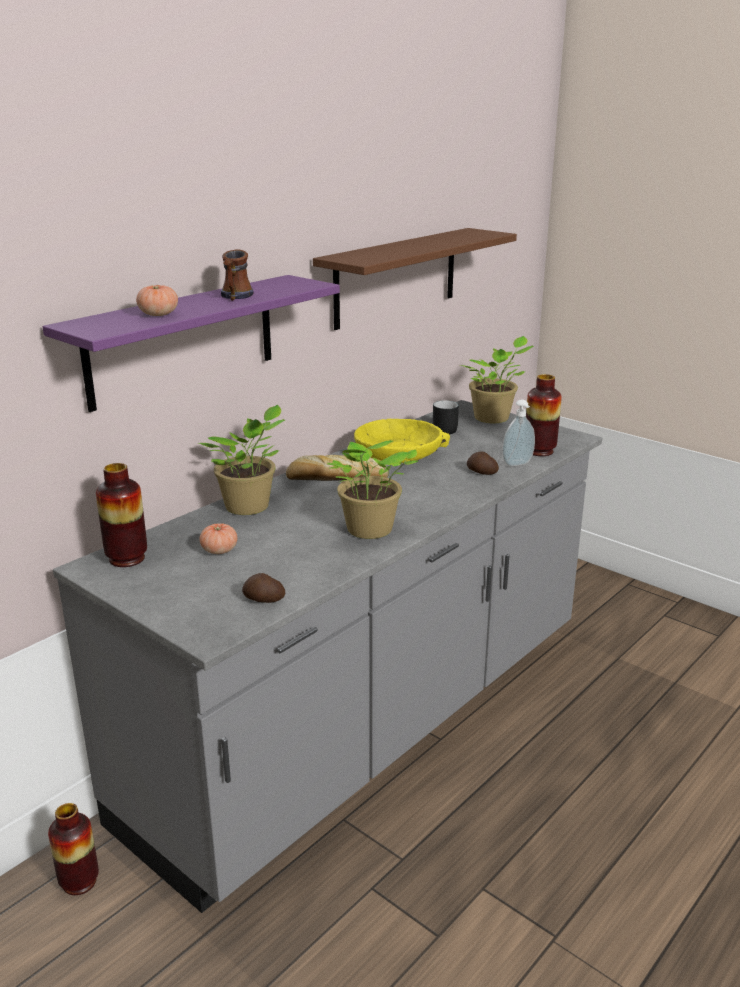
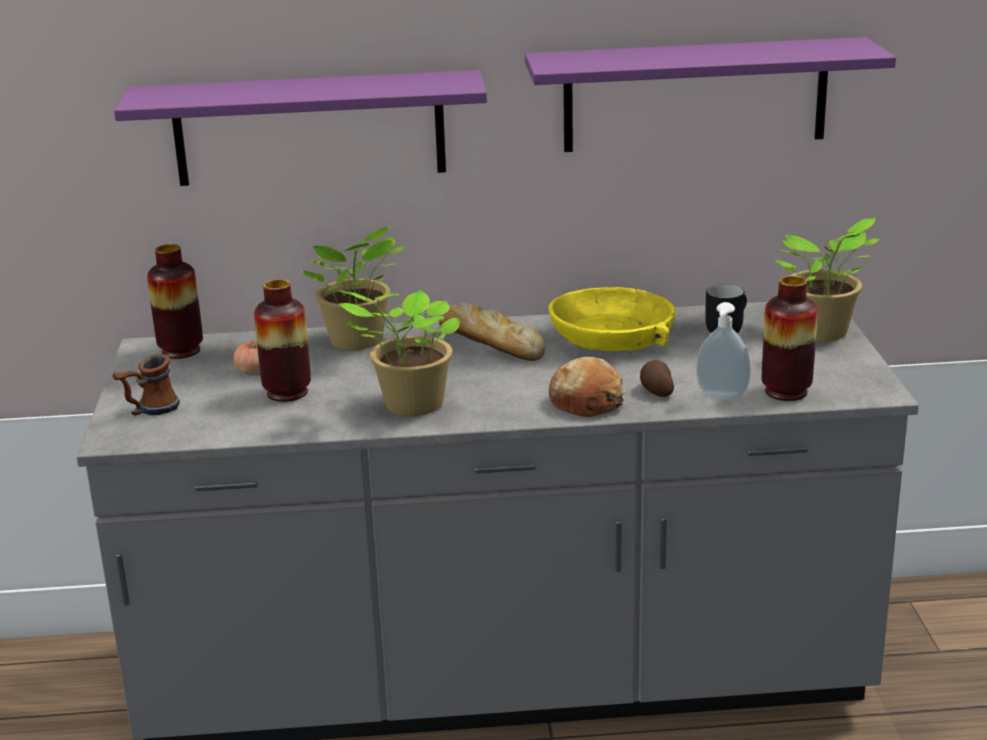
camera: 45 degrees right, 0 degrees up
vase [48,803,99,895] -> vase moved to [254,279,311,402]
tomato [136,284,178,316] -> none
mug [221,249,254,300] -> mug moved to [113,354,180,416]
potato [242,573,285,603] -> none
brown shelf [313,228,517,330] -> purple shelf [525,37,896,152]
none -> bread [549,357,626,417]

